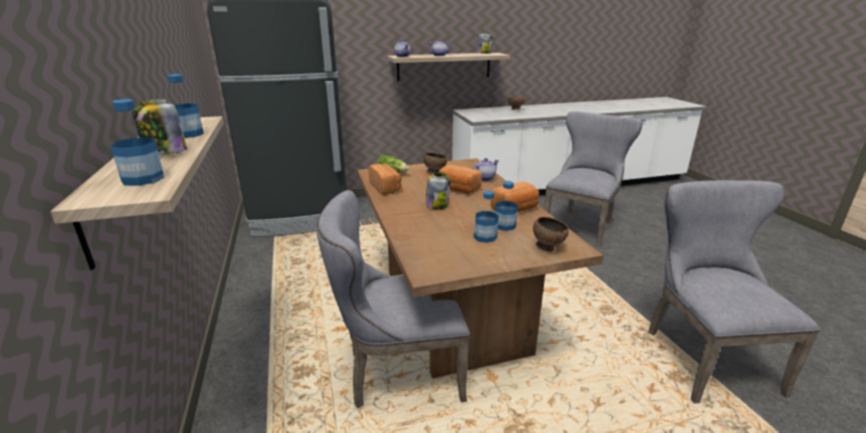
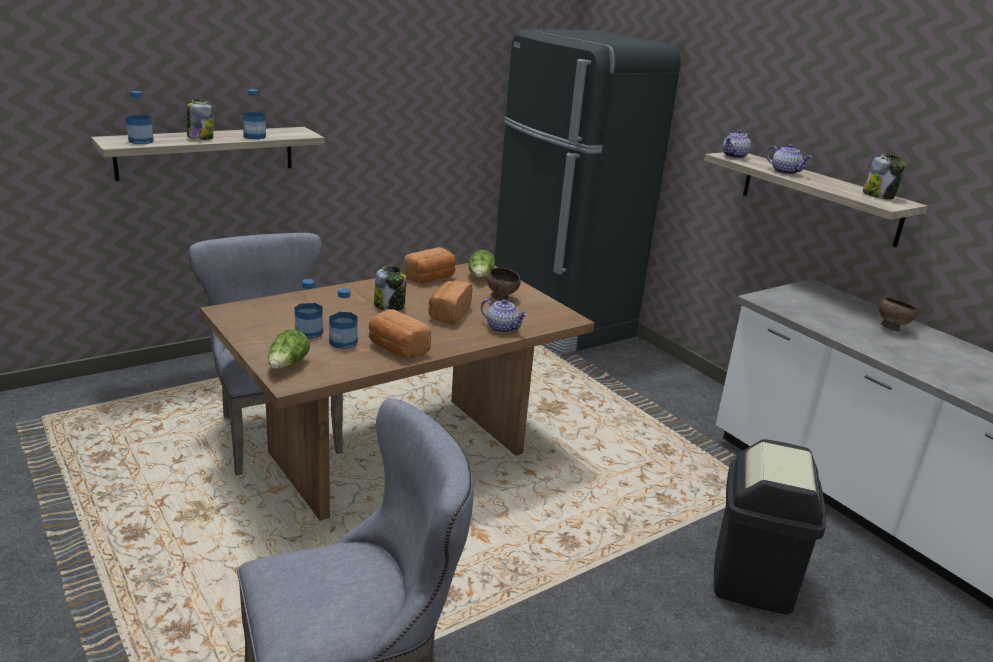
camera: 70 degrees right, 0 degrees up
brown bowl [533,217,569,252] -> lettuce [268,329,310,369]
grey chair [544,111,643,247] -> black trash can [714,439,826,614]

